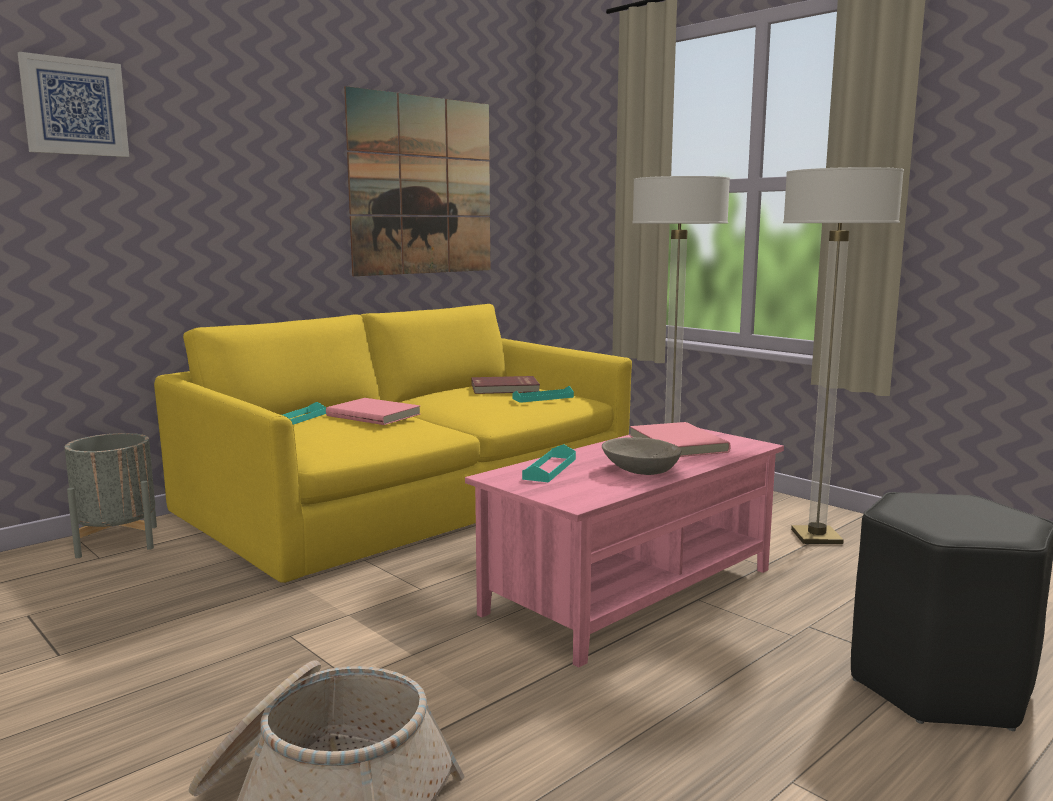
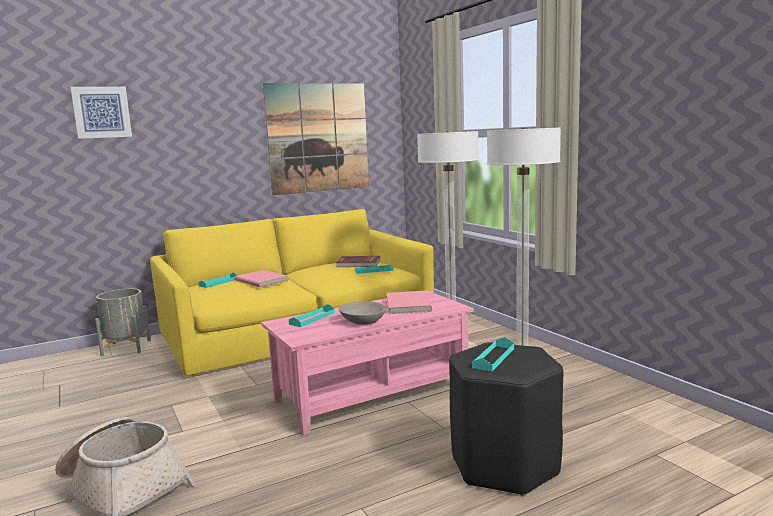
camera: 15 degrees right, 0 degrees up
none -> turquoise tray [472,337,514,371]

